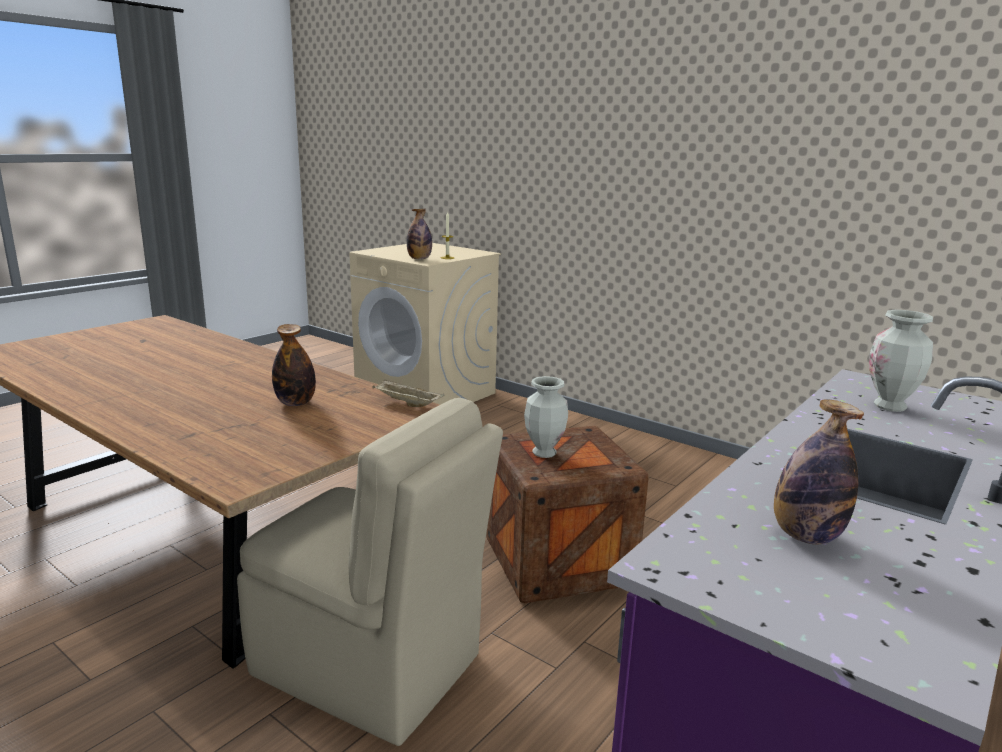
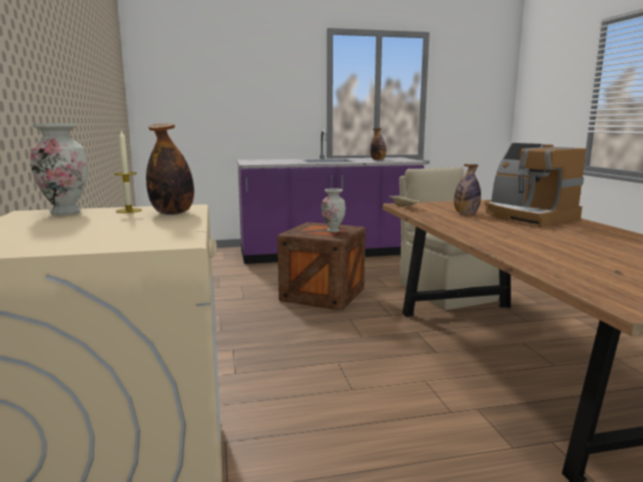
camera: 140 degrees left, 5 degrees down
vase [869,310,933,412] -> vase moved to [30,123,88,215]
none -> coffee machine [484,143,586,228]

